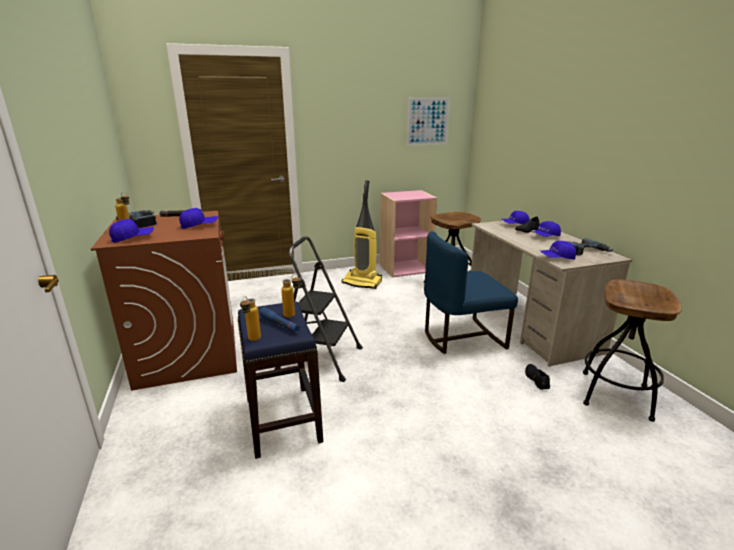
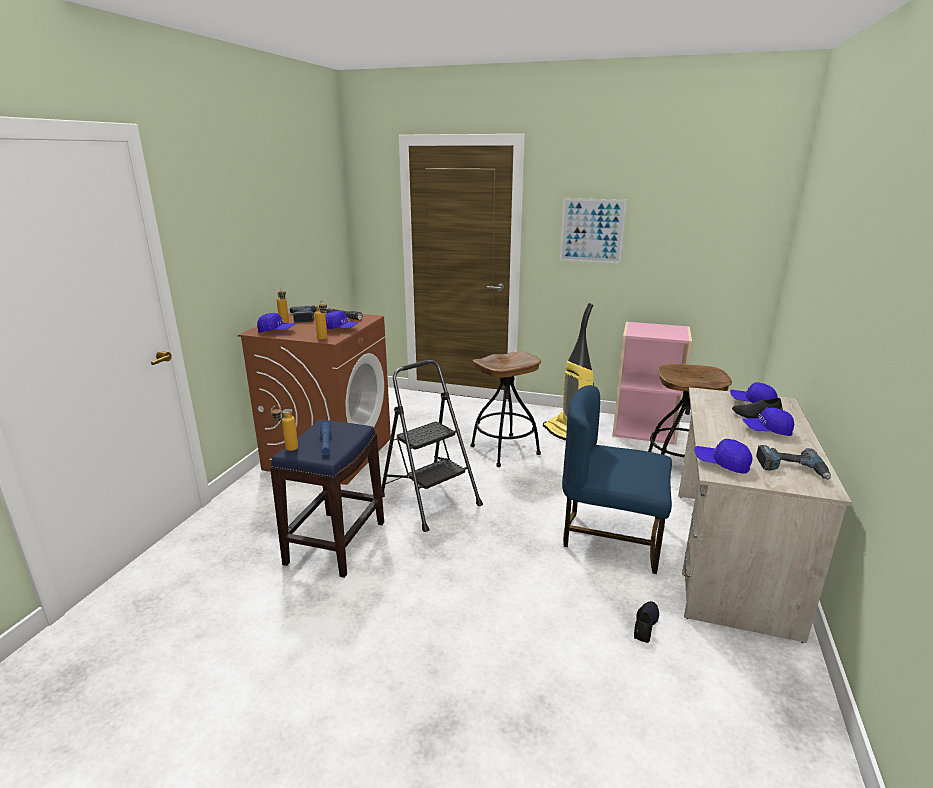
camera: 35 degrees right, 0 degrees up
bottle [281,274,301,318] -> bottle moved to [315,300,328,340]
picture [407,98,450,146] -> picture moved to [560,198,627,264]
brown stool [583,279,682,422] -> brown stool moved to [471,351,541,467]

